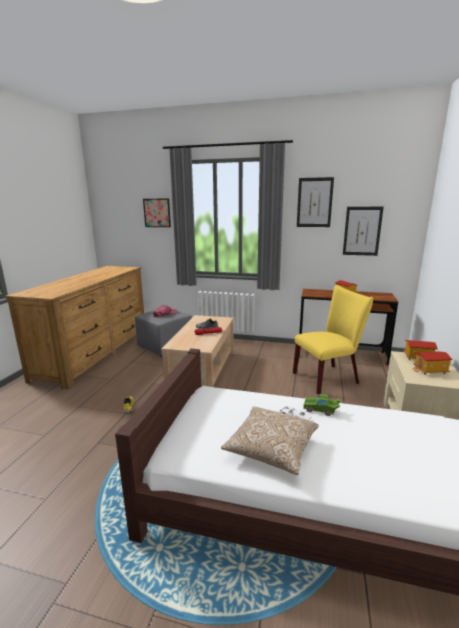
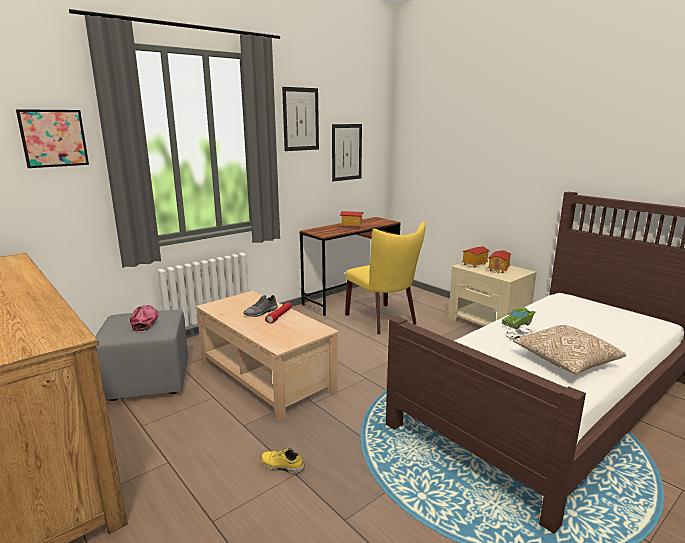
camera: 55 degrees left, 0 degrees up
yellow chair [293,285,373,395] -> yellow chair turned 135 degrees clockwise [345,221,426,334]

